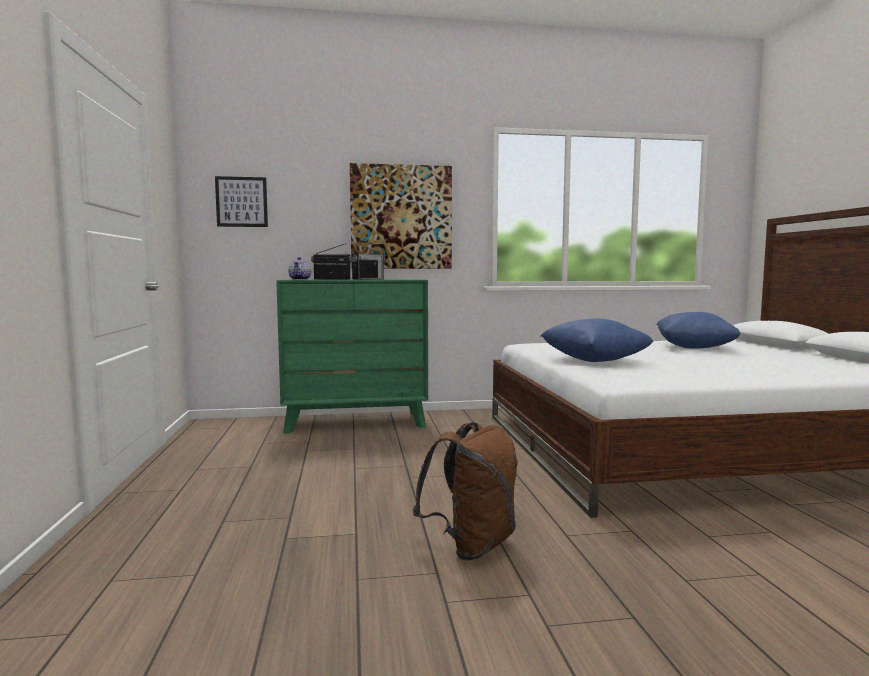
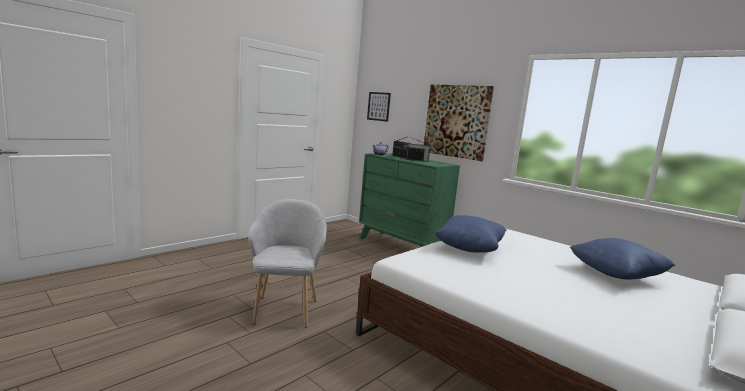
camera: 50 degrees right, 5 degrees up
brown backpack [413,422,518,560] -> grey armchair [248,199,327,328]

